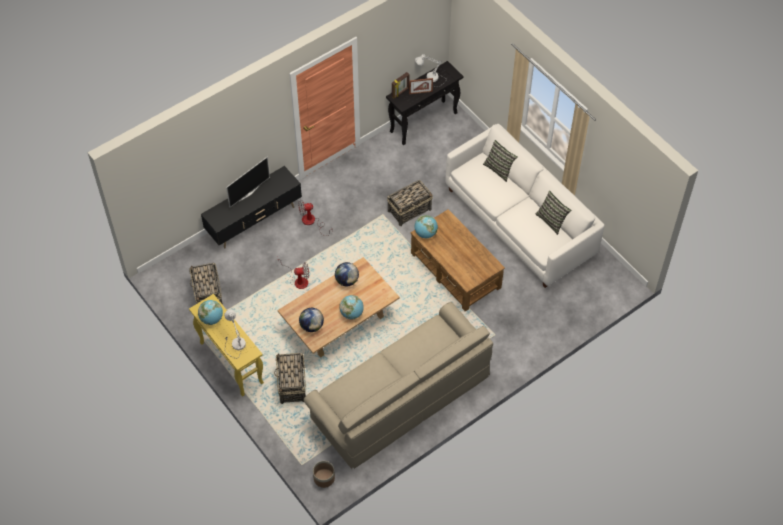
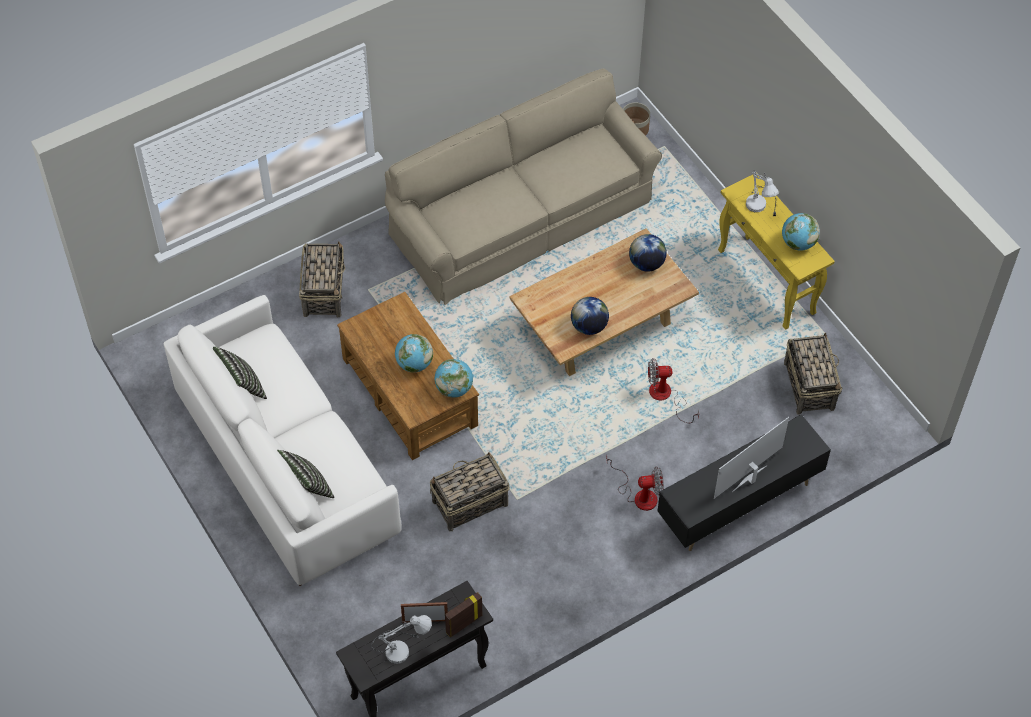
camera: 175 degrees left, 0 degrees up
basket [274,353,306,404] -> basket moved to [299,241,345,317]
globe [339,295,364,320] -> globe moved to [395,334,433,373]

